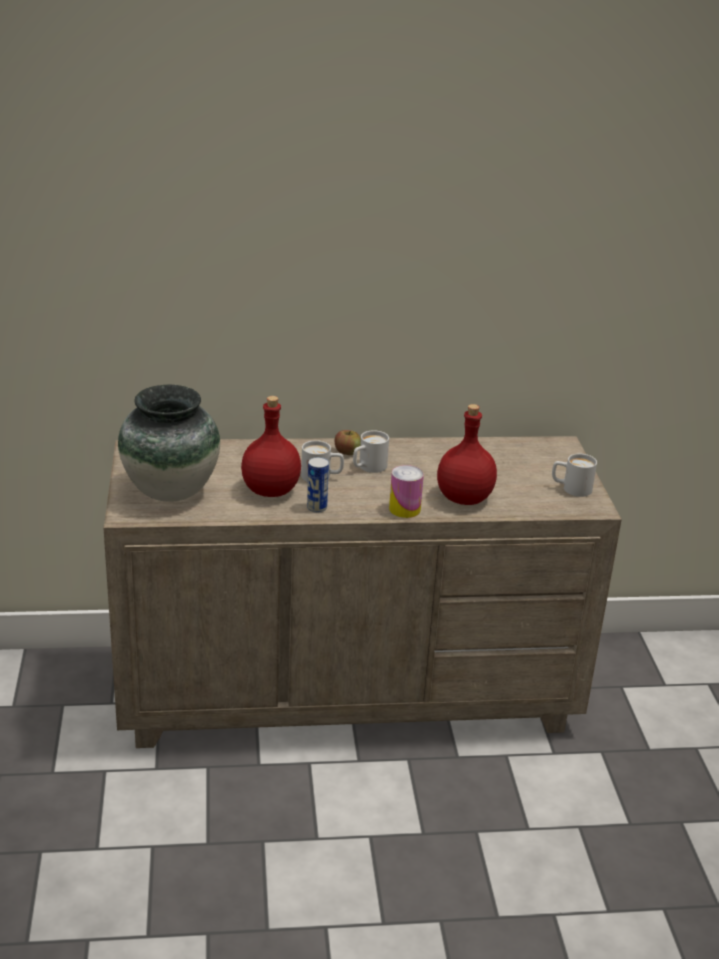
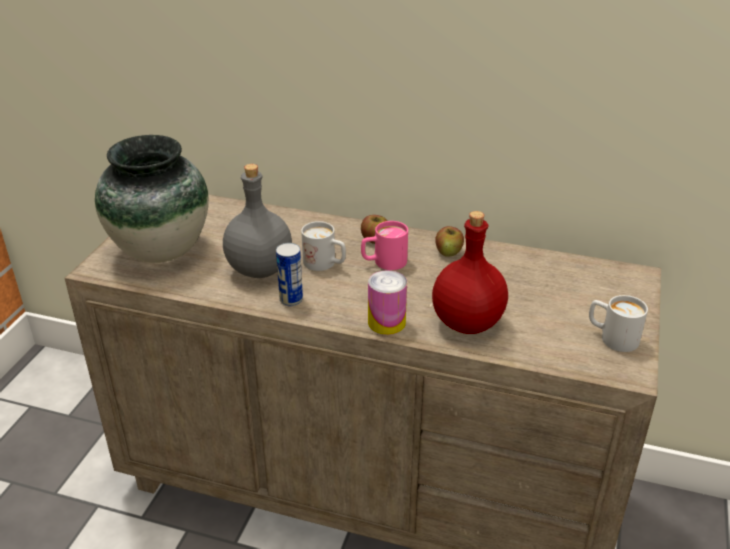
camera: 25 degrees right, 5 degrees up
red bottle [241,396,301,497] -> grey bottle [223,164,292,278]
white mug [353,430,389,473] -> pink mug [361,221,408,270]
none -> apple [435,226,464,257]

